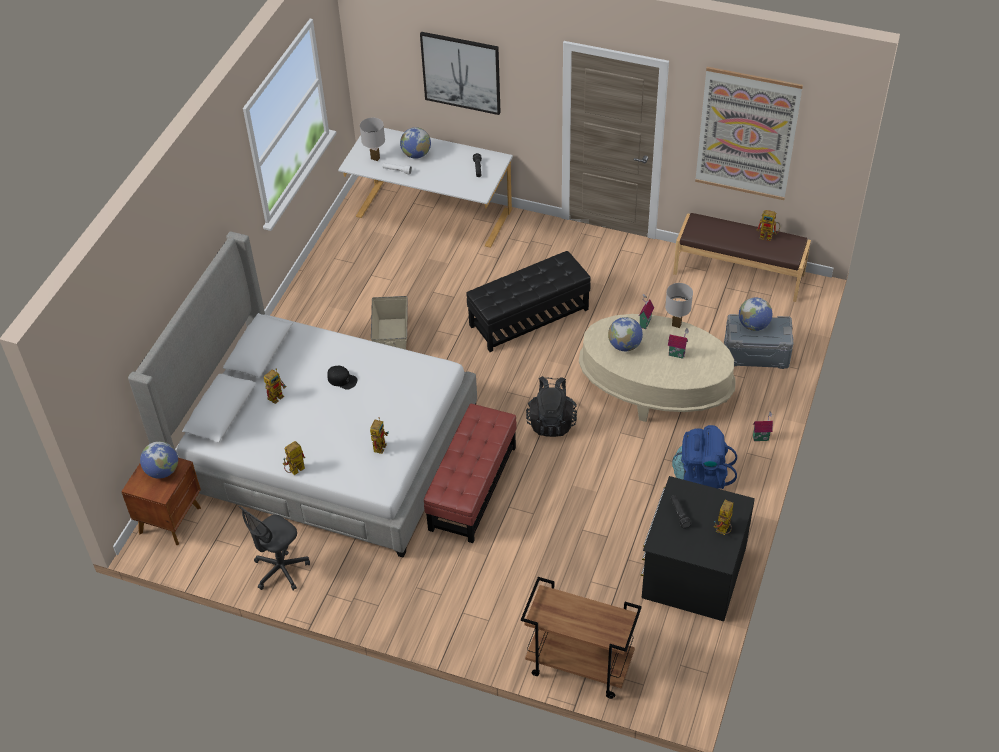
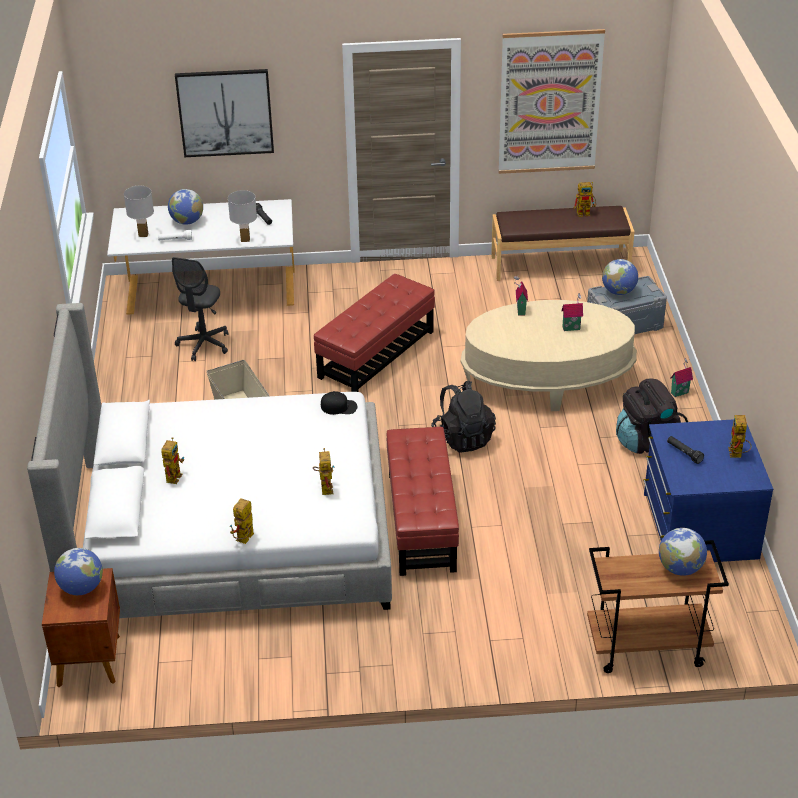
camera: 25 degrees left, 10 degrees down
grey office chair [239,506,310,591] -> grey office chair moved to [172,257,228,361]
black cap [327,366,357,390] -> black cap moved to [321,391,357,415]
black ottoman [466,251,591,352] -> red ottoman [314,274,435,392]
globe [608,317,643,351] -> globe moved to [659,528,707,576]
black dresser [641,476,755,621] -> blue dresser [643,419,773,562]
white table lamp [665,283,693,328] -> white table lamp moved to [228,190,257,242]
blue backpack [672,425,737,489] -> black backpack [616,378,688,454]

